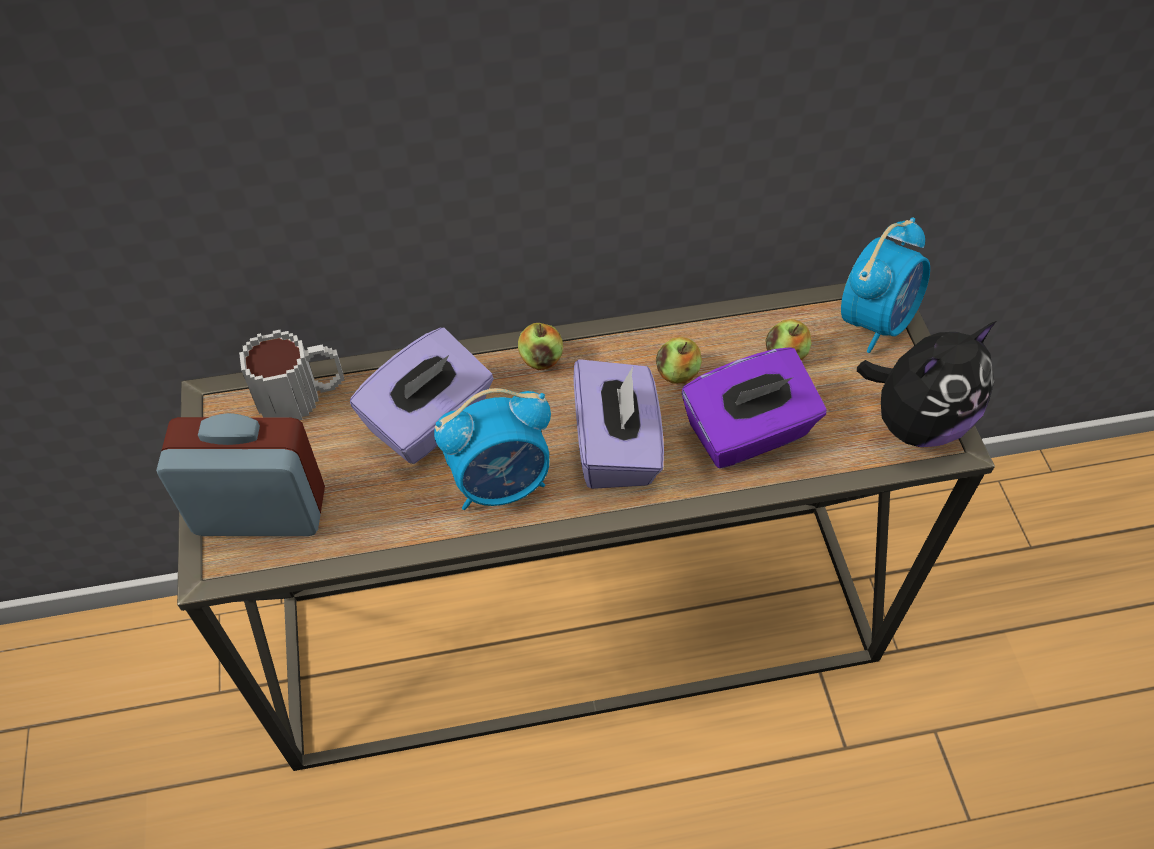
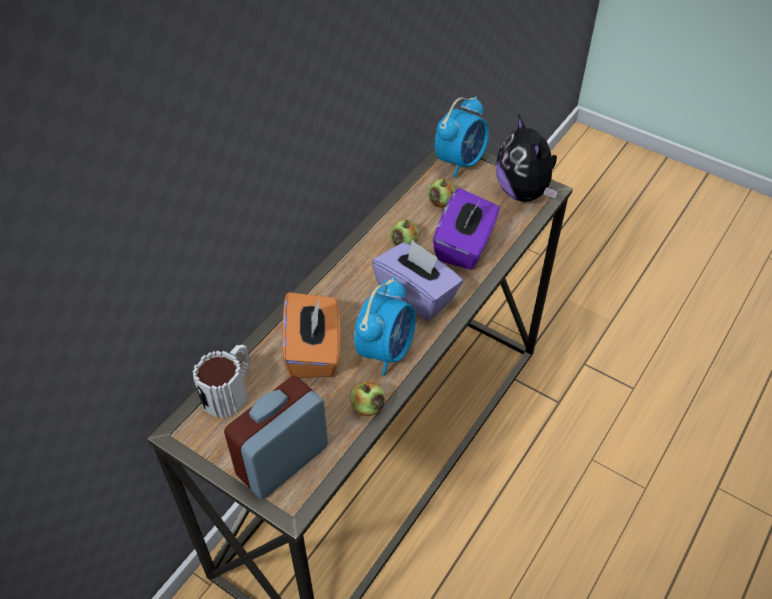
camera: 45 degrees left, 5 degrees down
purple tissue box [350,328,494,464] -> orange tissue box [282,292,340,378]
apple [518,323,563,370] -> apple moved to [350,381,385,416]
alarm clock [841,217,930,353] -> alarm clock turned 45 degrees clockwise [435,96,489,178]
plush toy [857,321,997,447] -> plush toy turned 150 degrees clockwise [496,114,558,202]

